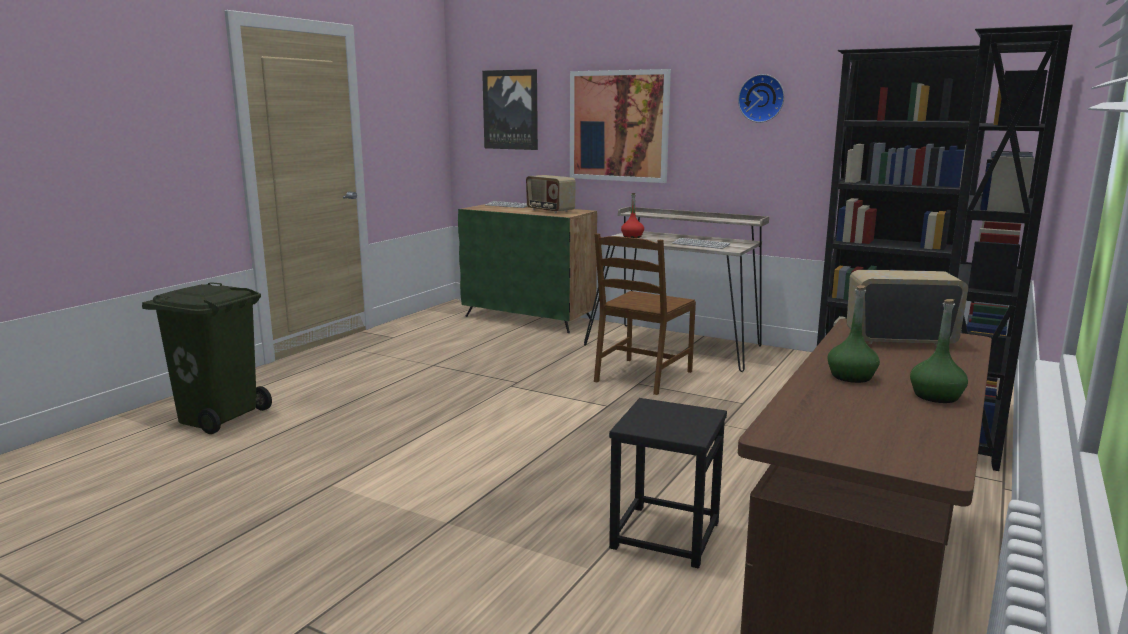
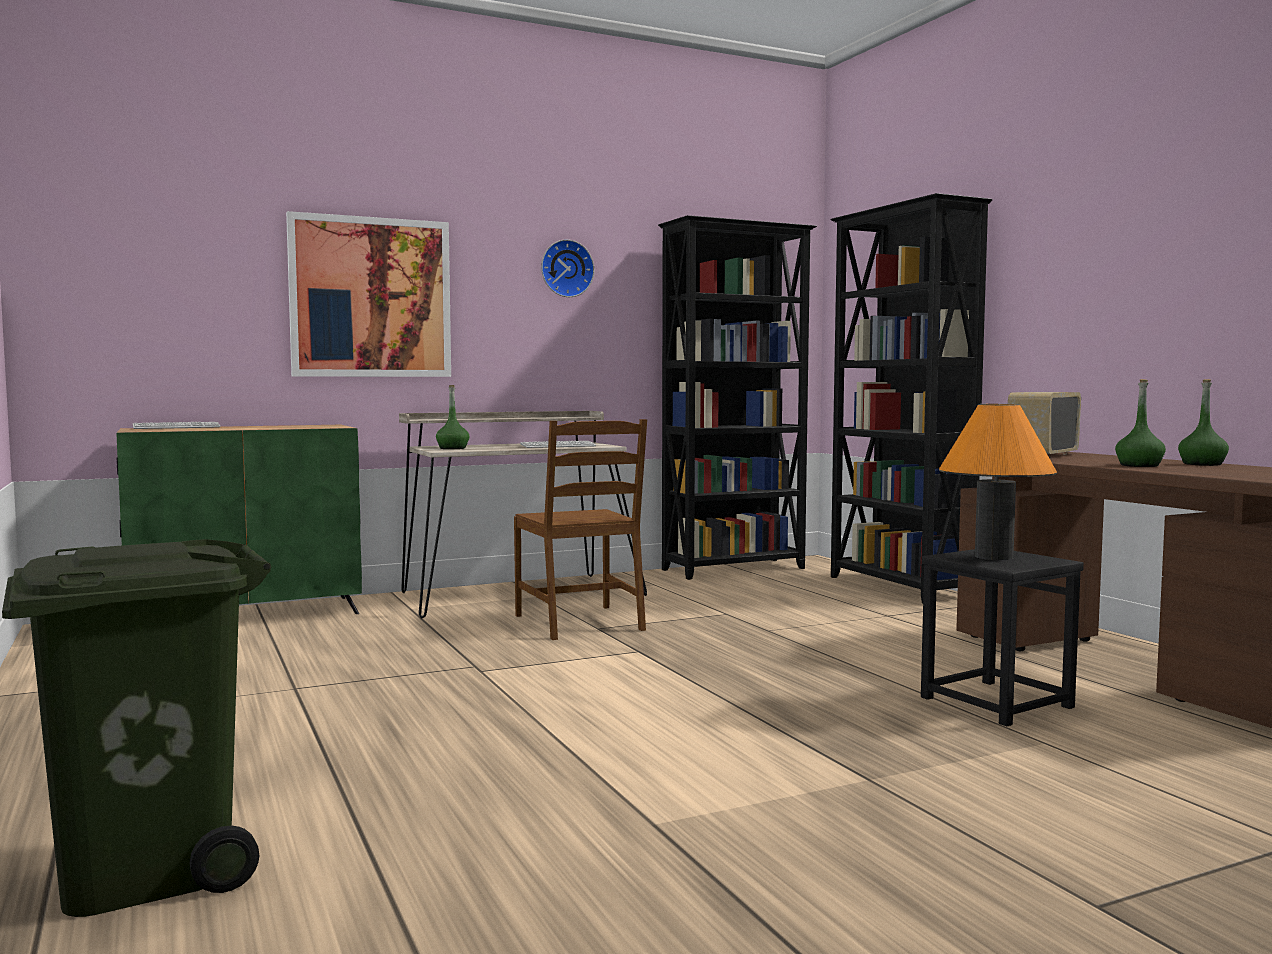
camera: 55 degrees left, 10 degrees down
picture [482,69,538,150] -> none
radio [526,175,576,213] -> none
red bottle [621,193,644,238] -> green bottle [436,385,470,449]
none -> orange table lamp [939,404,1057,560]

